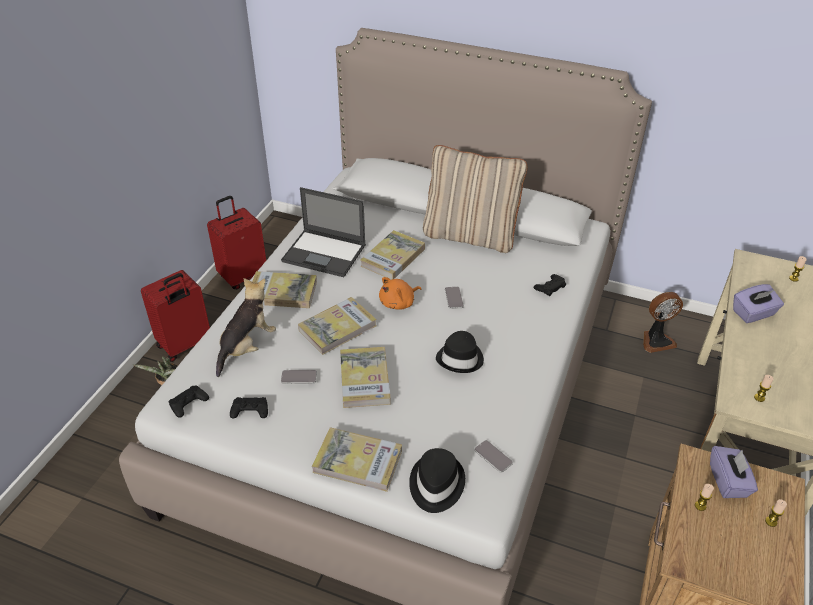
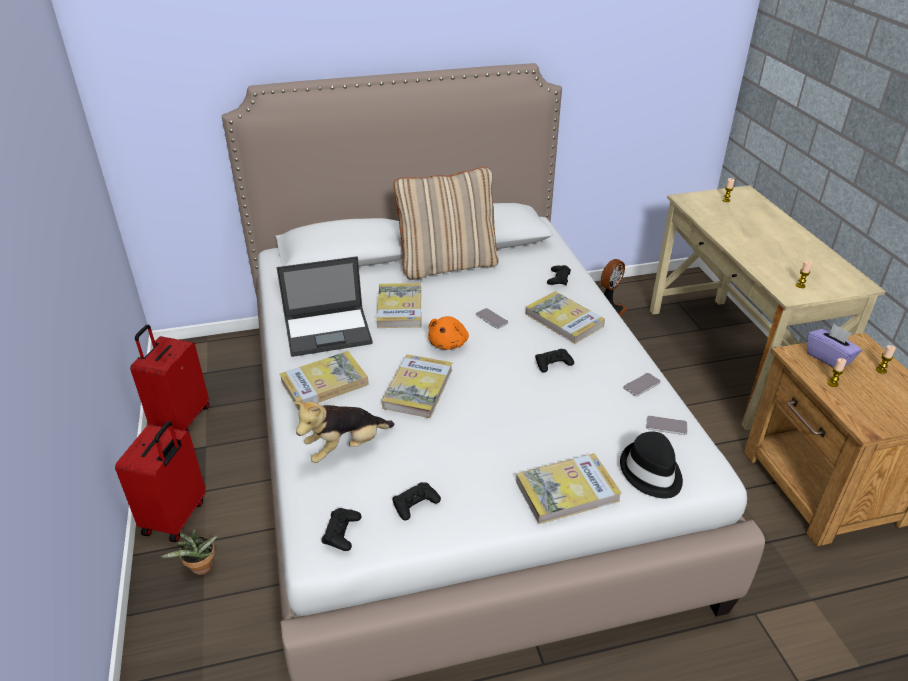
camera: 35 degrees left, 5 degrees down
plush toy [216,278,276,377] -> plush toy turned 120 degrees counterclockwise [293,401,394,463]
phone [281,370,317,384] -> phone moved to [623,373,661,396]
book [340,347,391,408] -> book moved to [525,291,605,344]
black hat [436,331,484,373] -> black game controller [535,349,574,372]
purple tissue box [733,284,784,323] -> none

